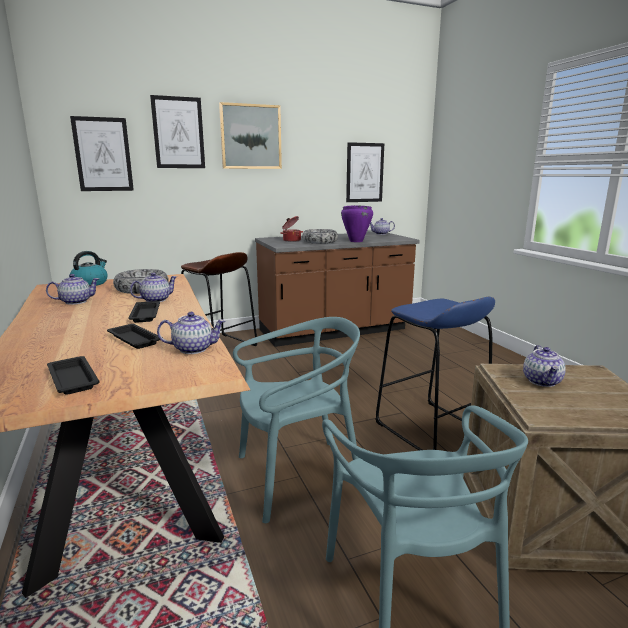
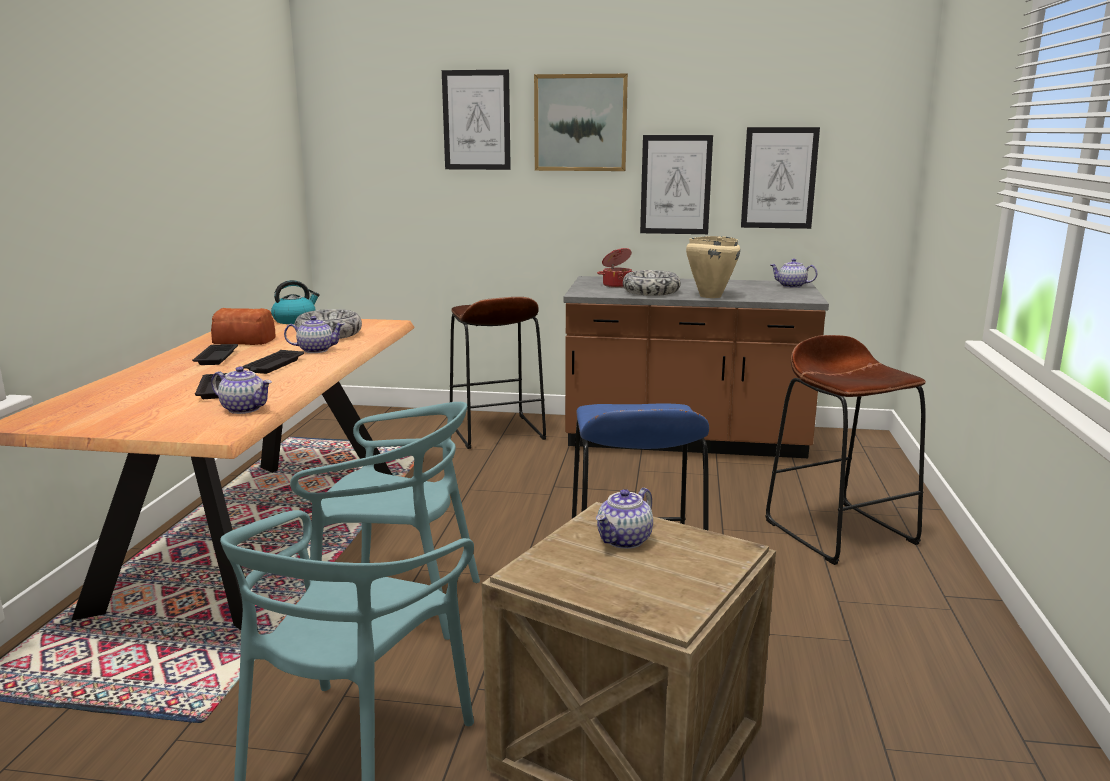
camera: 30 degrees right, 0 degrees up
teapot [46,274,99,305] -> bread [211,308,275,345]
black tray [47,356,100,395] -> black tray moved to [192,344,238,365]
picture [70,116,134,191] -> picture moved to [640,135,713,234]
purple cooking pot [341,205,373,242] -> beige cooking pot [686,236,740,298]
none -> brown stool [765,335,926,565]

